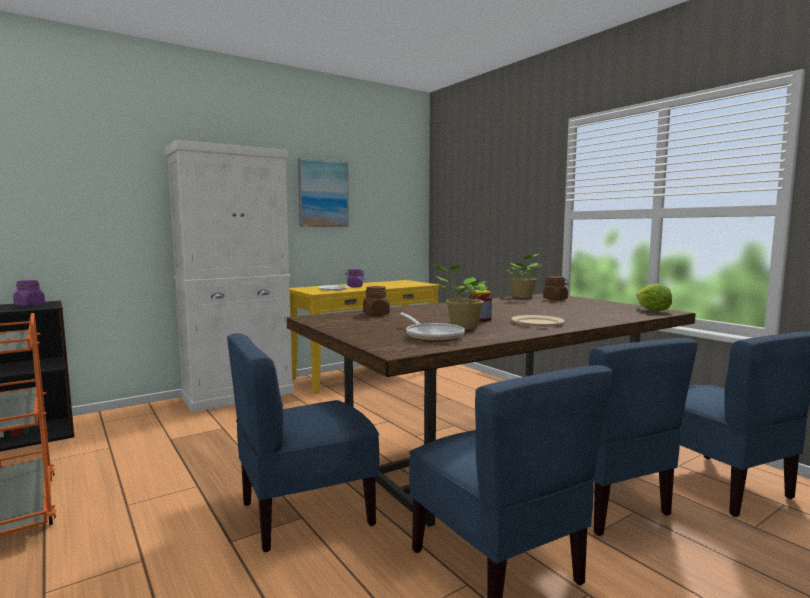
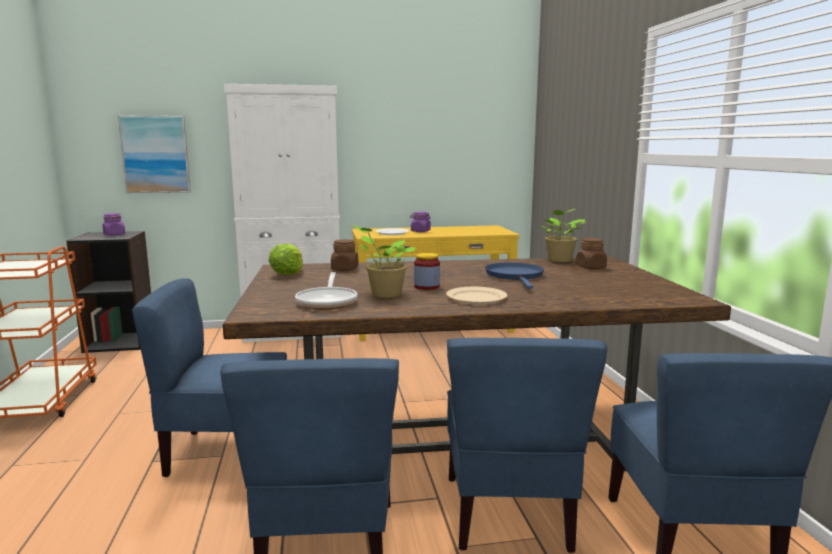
camera: 25 degrees right, 5 degrees up
picture [298,158,349,227] -> picture moved to [118,115,191,193]
lettuce [636,284,672,311] -> lettuce moved to [269,244,303,275]
none -> blue frying pan [485,262,544,289]

